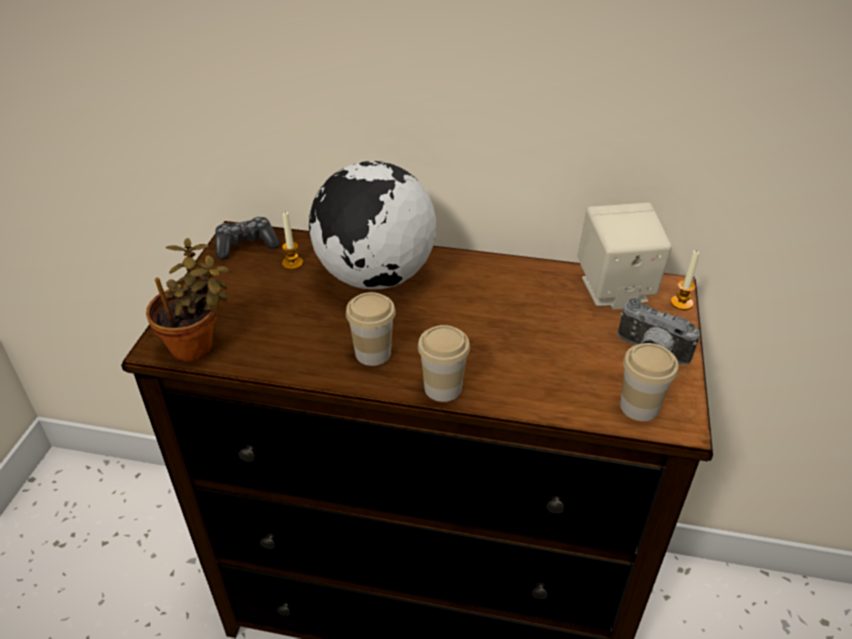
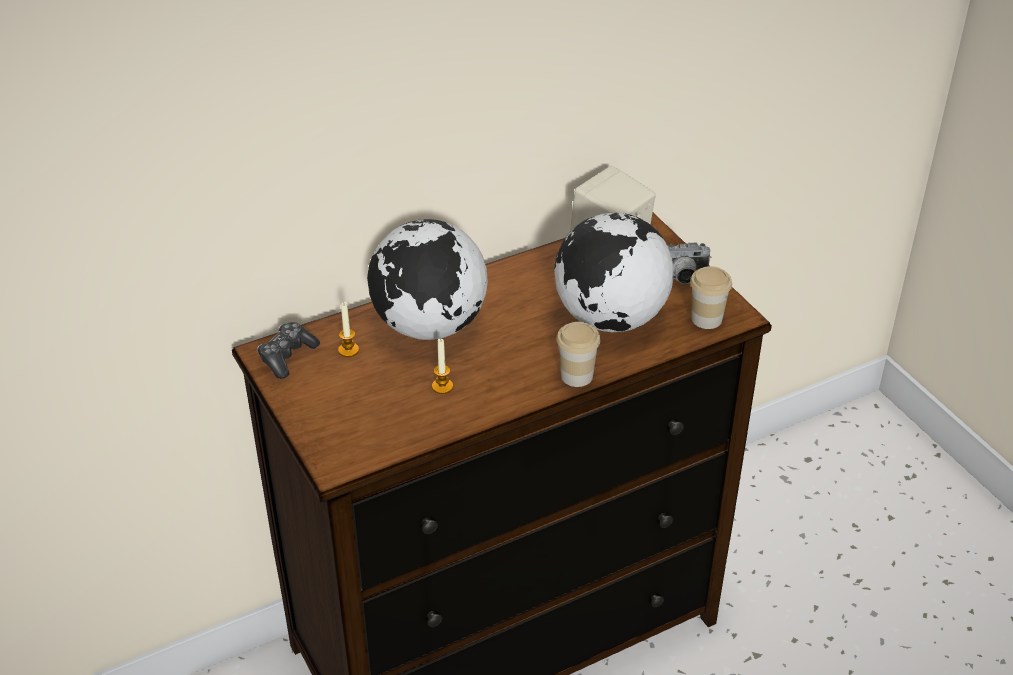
camera: 40 degrees left, 0 degrees up
potted plant [146,238,230,361] -> none
cup [346,292,396,366] -> none
candle [670,250,699,310] -> candle moved to [432,339,453,394]
none -> globe [554,213,674,332]

